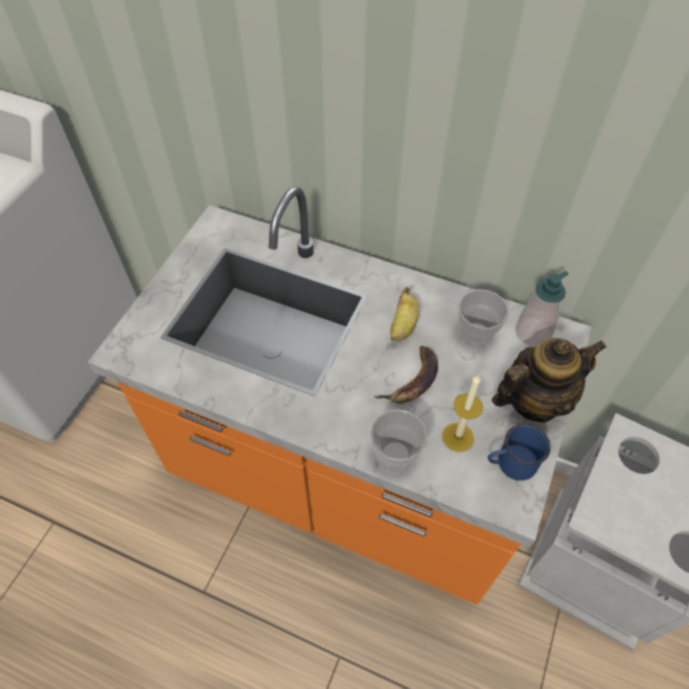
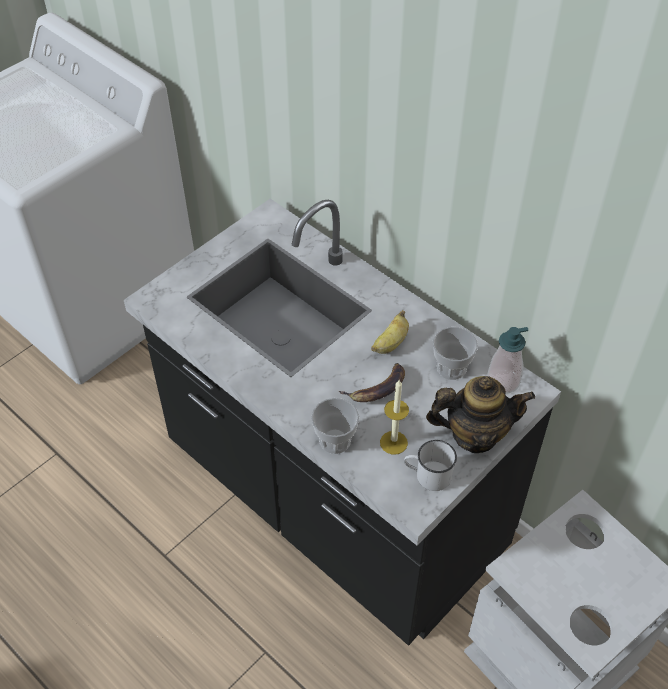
camera: 20 degrees right, 5 degrees down
orange counter [88,186,592,605] -> black counter [124,199,561,645]
blue mug [488,424,551,481] -> white mug [404,440,457,491]

